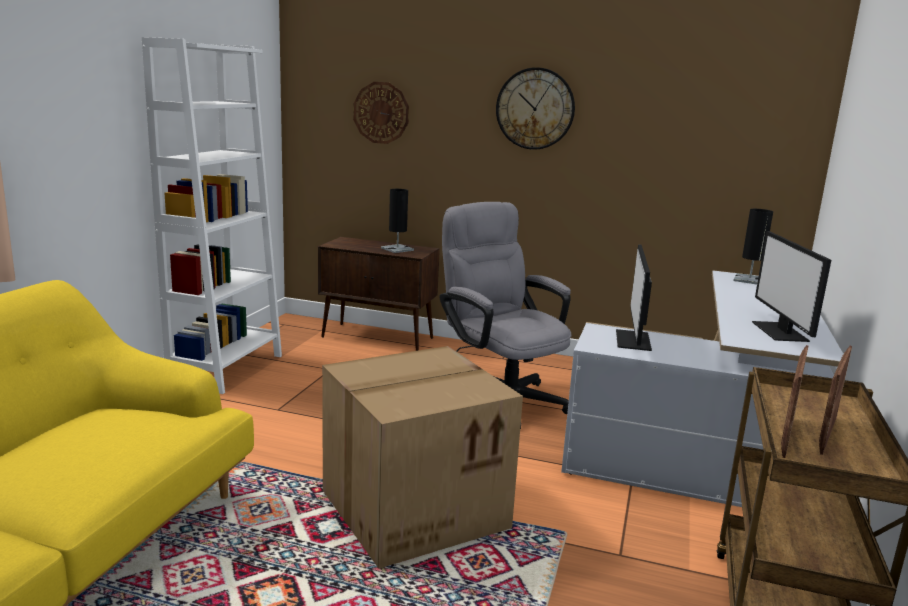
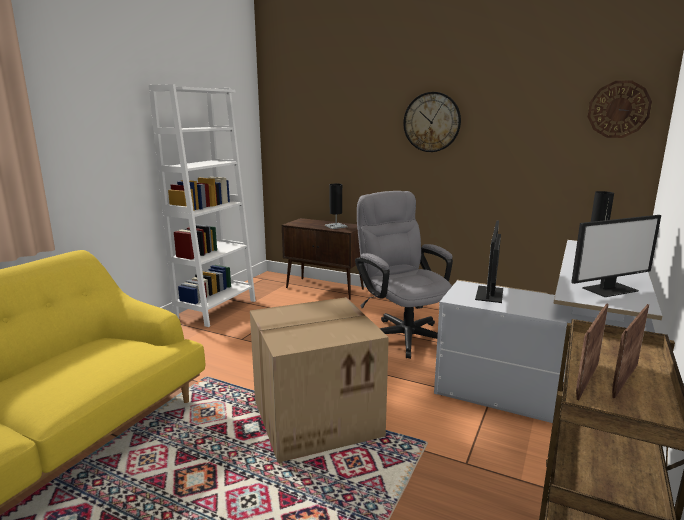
camera: 10 degrees right, 0 degrees up
wall clock [353,82,409,144] -> wall clock moved to [588,80,652,138]
monitor [752,231,831,342] -> monitor turned 120 degrees counterclockwise [571,215,661,297]

